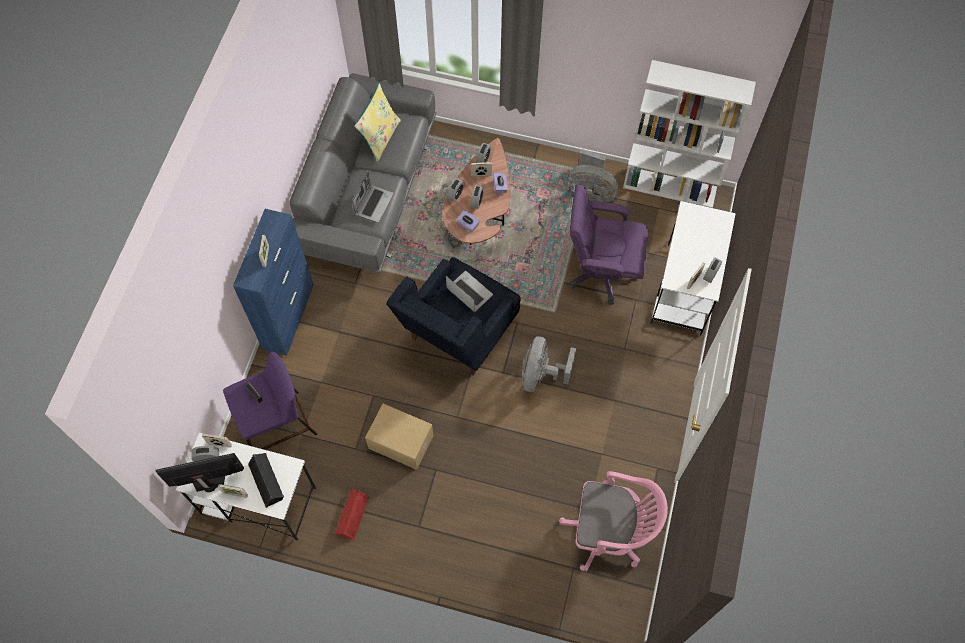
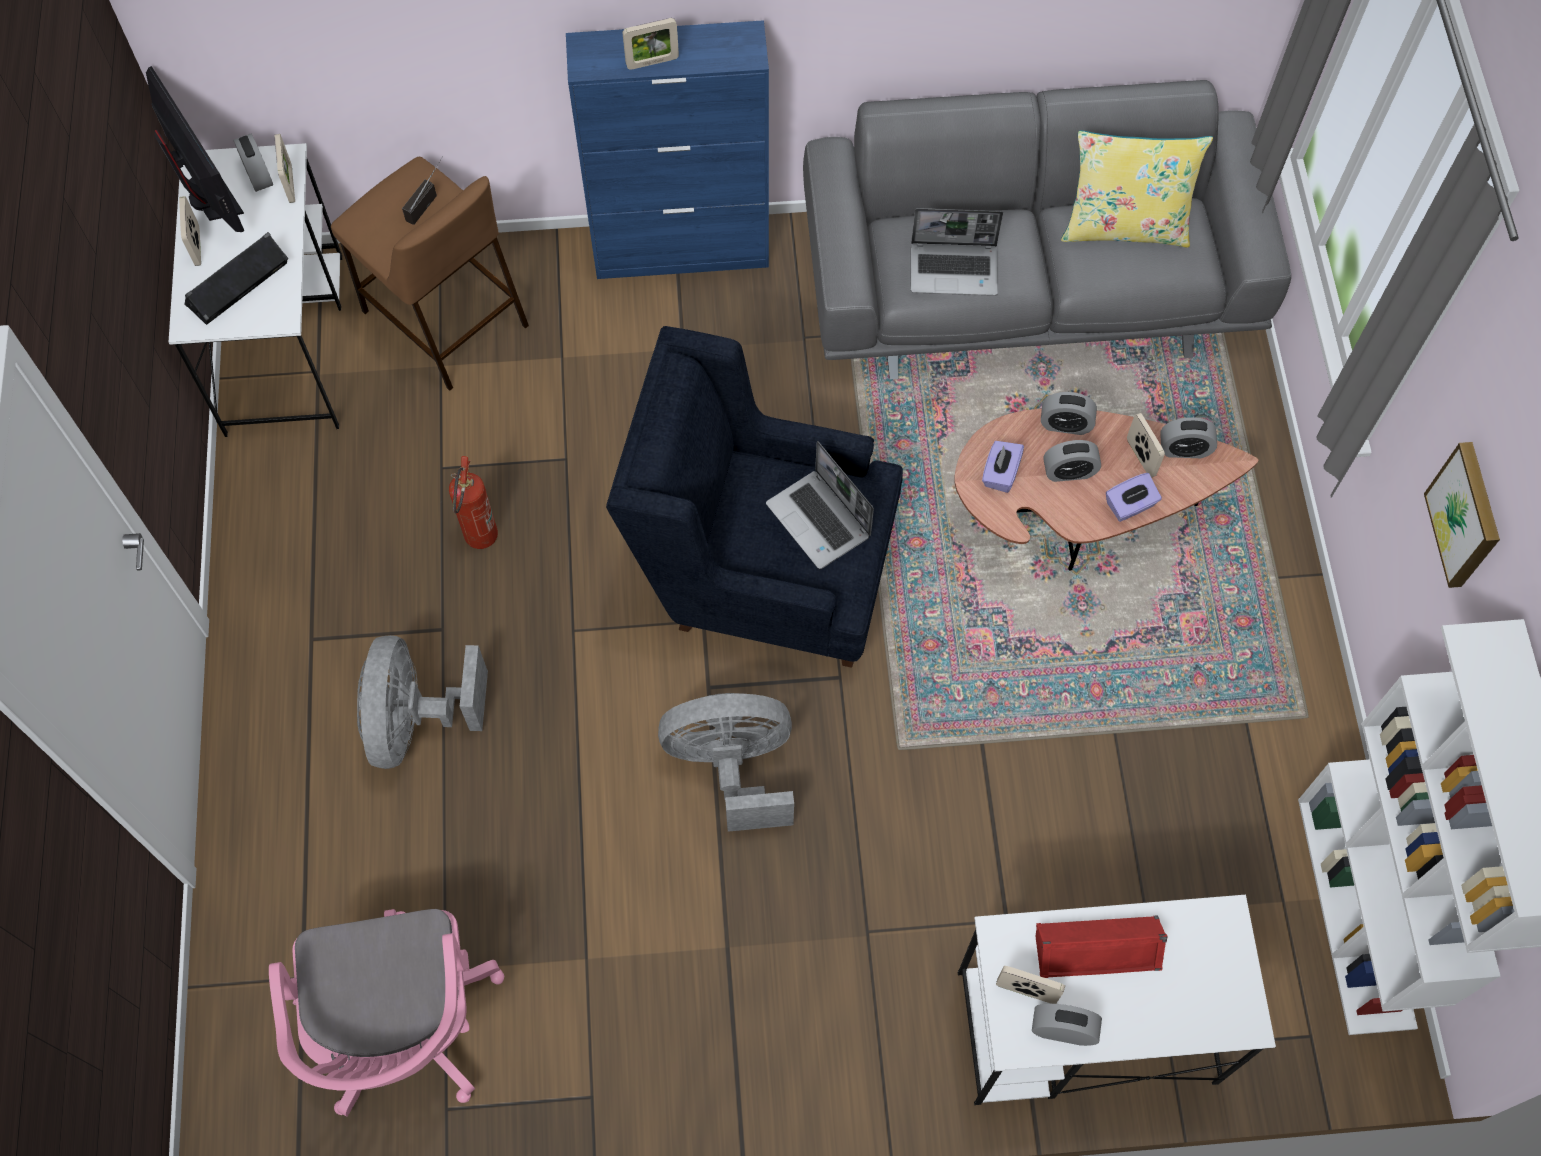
camera: 70 degrees right, 0 degrees up
purple stool [223,352,317,450] -> brown stool [331,157,529,391]
red speaker [335,489,369,540] -> red speaker moved to [1035,915,1168,978]
cardboard box [365,404,433,470] -> fire extinguisher [449,456,498,549]
laptop [446,271,493,312] -> laptop turned 120 degrees clockwise [766,441,874,569]
grey fan [568,149,619,203] -> grey fan moved to [357,635,488,769]
purple office chair [569,184,648,305] -> none
none -> picture [1424,442,1500,588]

